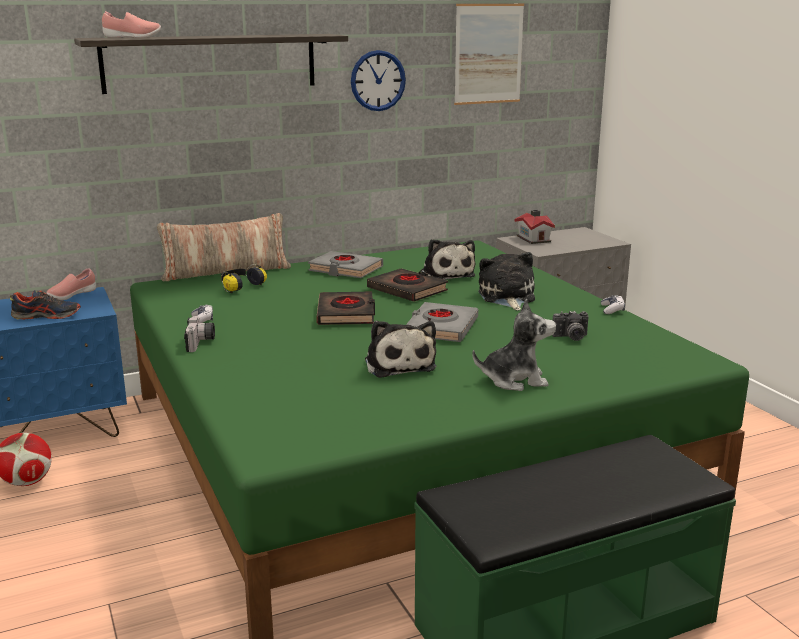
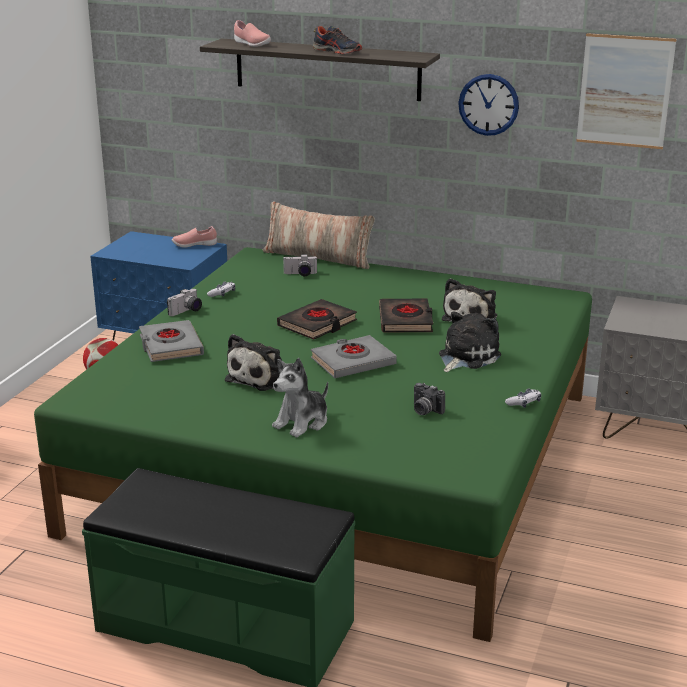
camera: 45 degrees right, 5 degrees up
shoe [10,290,81,320] -> shoe moved to [313,26,362,54]
headphones [221,264,267,294] -> camera [283,254,318,276]
grey book [308,251,383,278] -> grey book moved to [139,320,204,362]
plush toy [472,299,556,391] -> plush toy turned 90 degrees clockwise [272,358,328,437]
toy house [515,210,555,244] -> none

